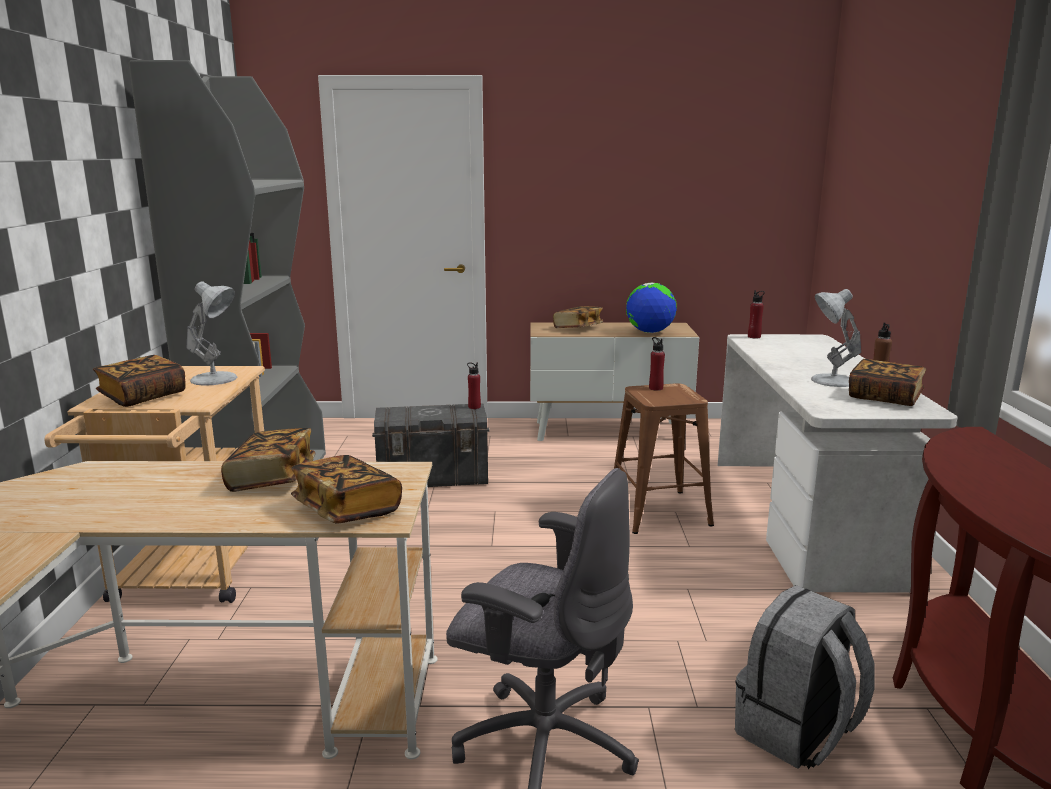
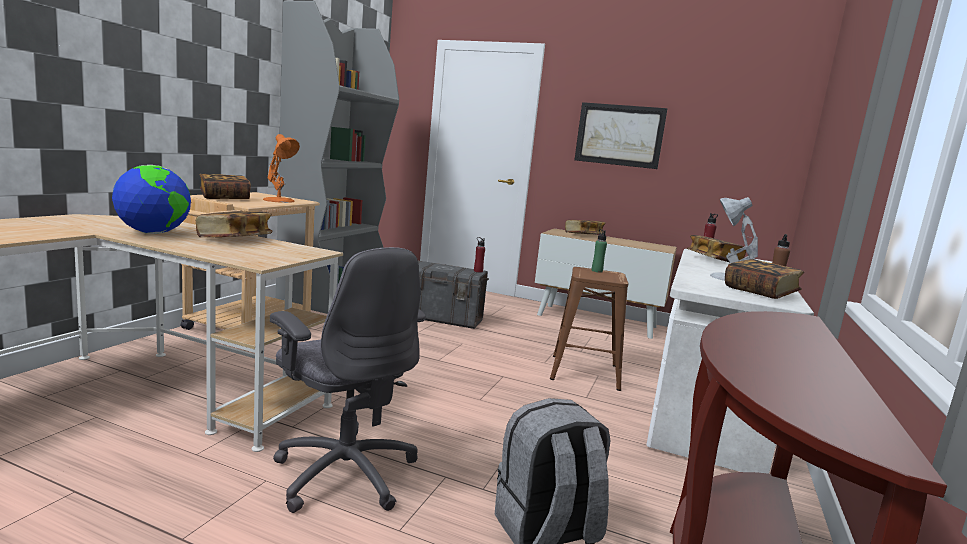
camera: 20 degrees right, 5 degrees down
white table lamp [187,282,237,386] -> orange table lamp [263,134,300,203]
book [291,455,402,524] -> book moved to [687,235,746,262]
globe [626,282,677,333] -> globe moved to [112,165,191,234]
red bottle [649,337,665,391] -> green bottle [592,229,607,273]
none -> picture [574,102,667,169]

